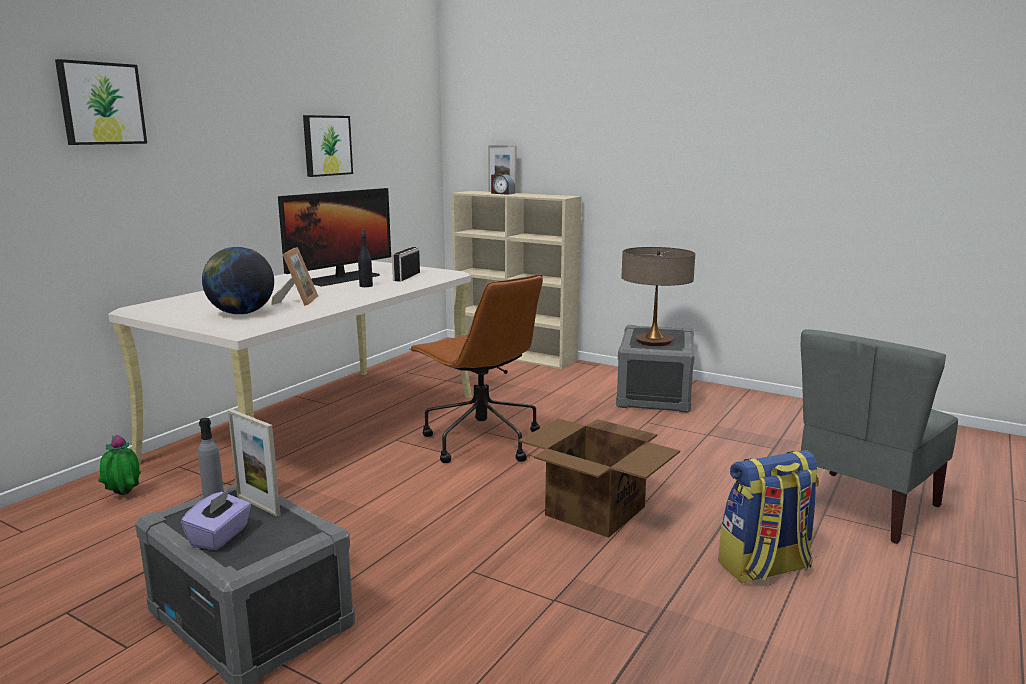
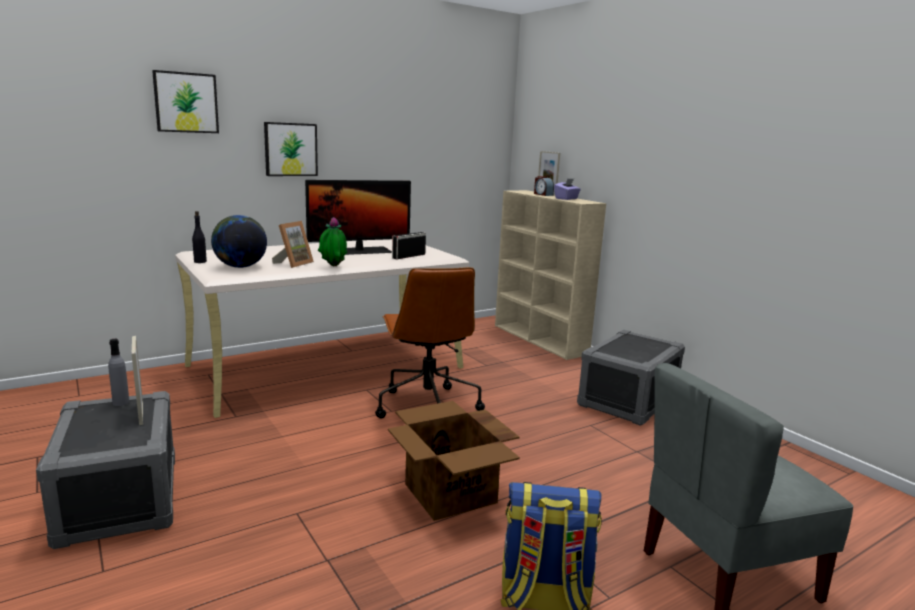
camera: 25 degrees right, 0 degrees up
potted plant [98,435,141,495] -> potted plant moved to [318,217,347,266]
purple tissue box [181,489,251,550] -> purple tissue box moved to [554,179,581,200]
picture [303,115,353,177] -> picture moved to [264,122,318,176]
black bottle [358,229,373,287] -> black bottle moved to [192,211,207,263]
table lamp [622,247,695,346] -> none

